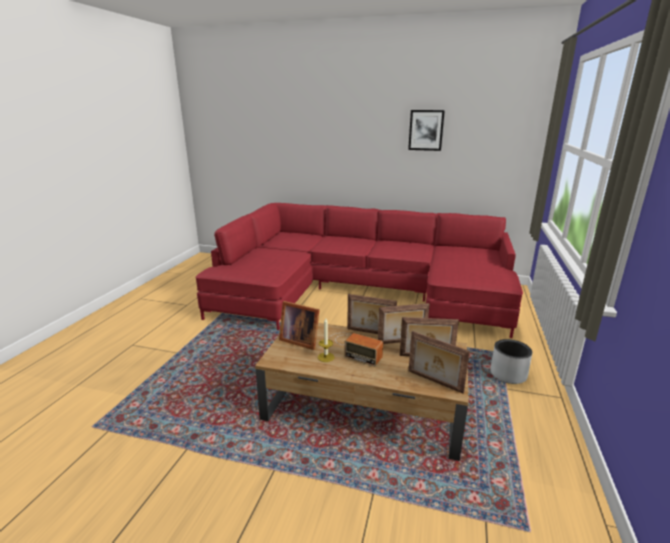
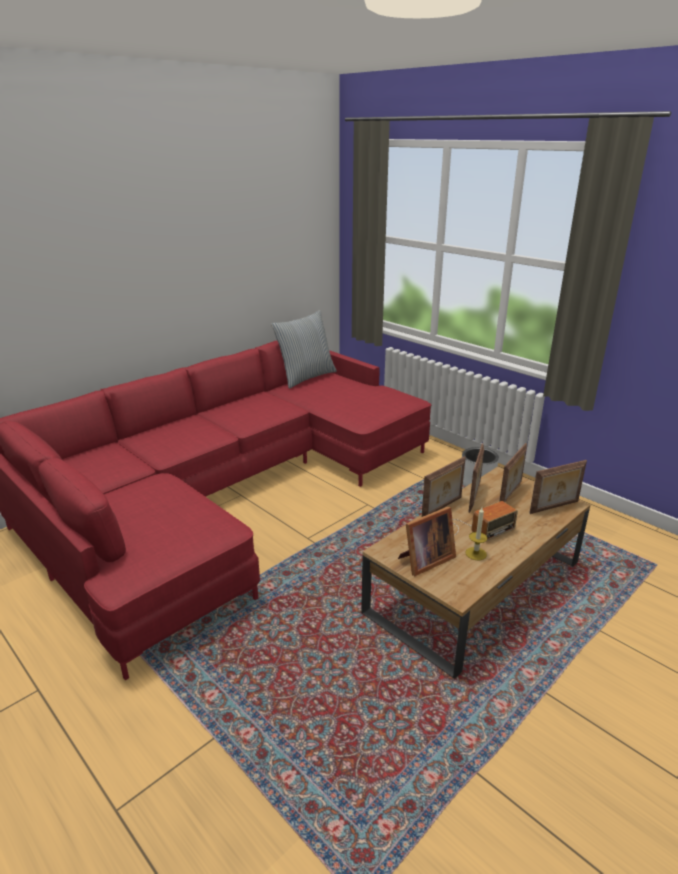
camera: 60 degrees left, 5 degrees up
picture [408,110,445,151] -> none
none -> pillow [271,310,337,388]

